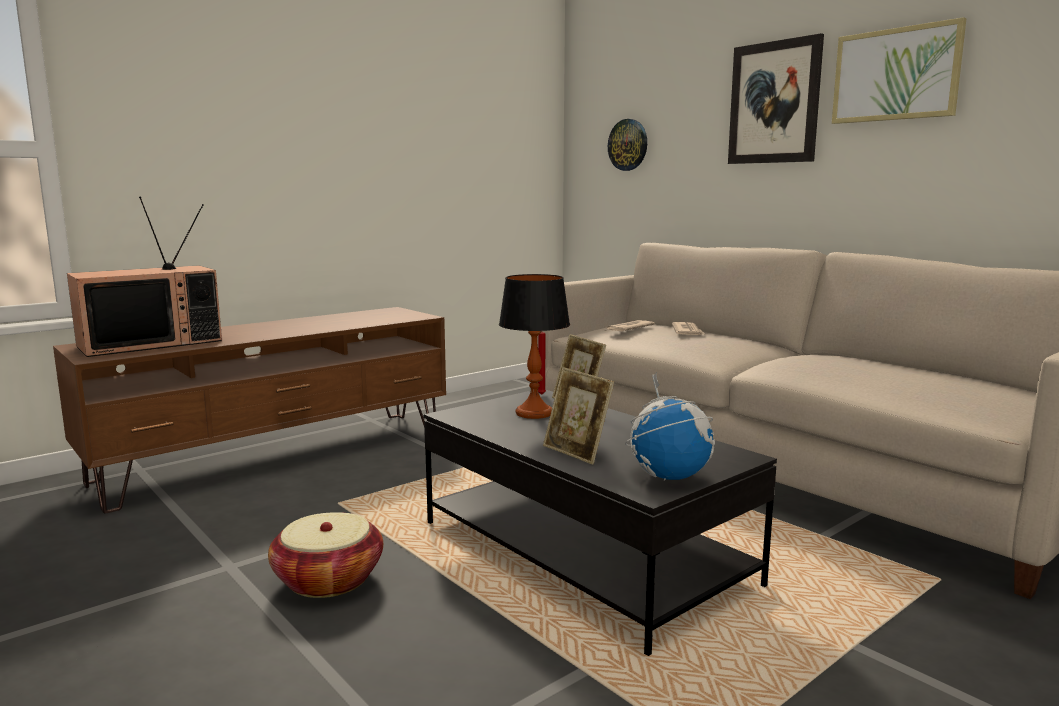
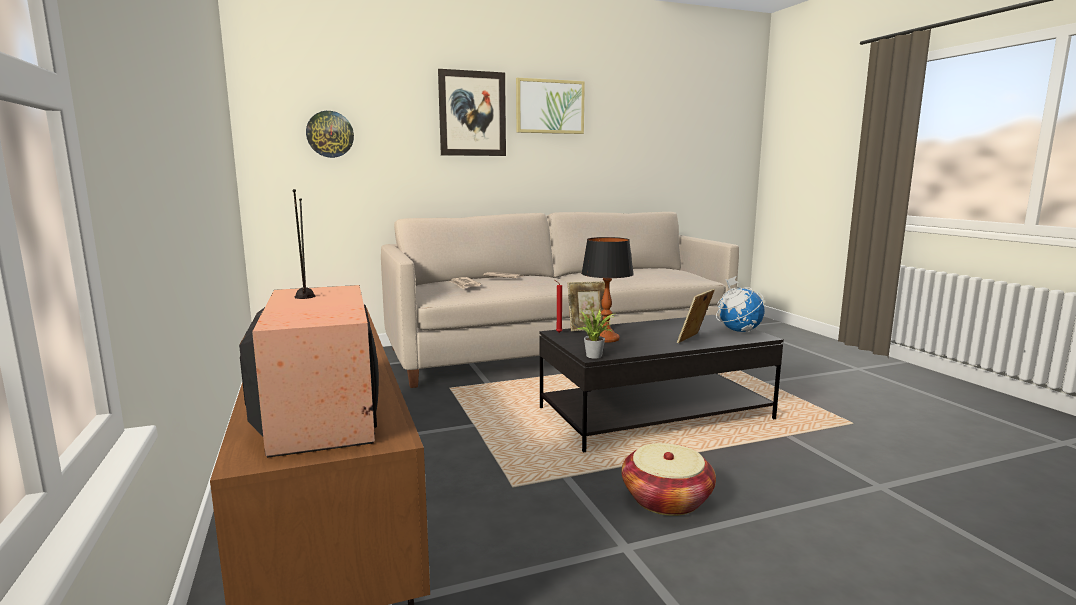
camera: 70 degrees left, 0 degrees up
picture frame [543,367,614,464] -> picture frame turned 150 degrees clockwise [677,289,715,343]
none -> potted plant [577,309,616,358]

